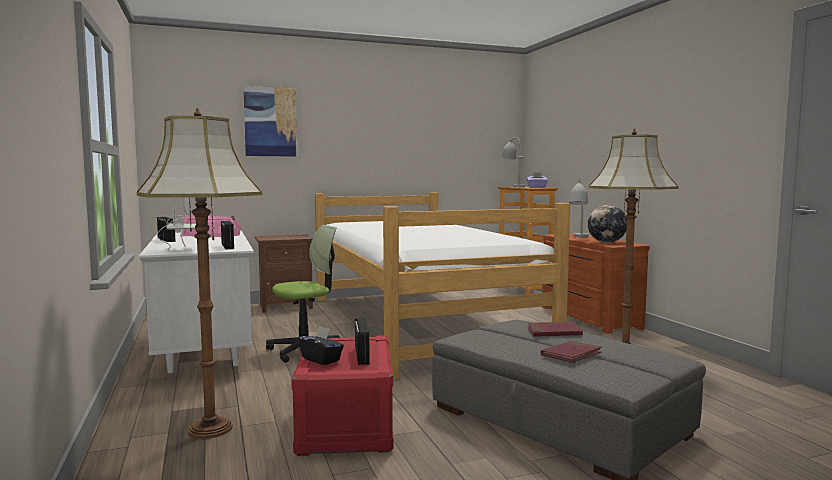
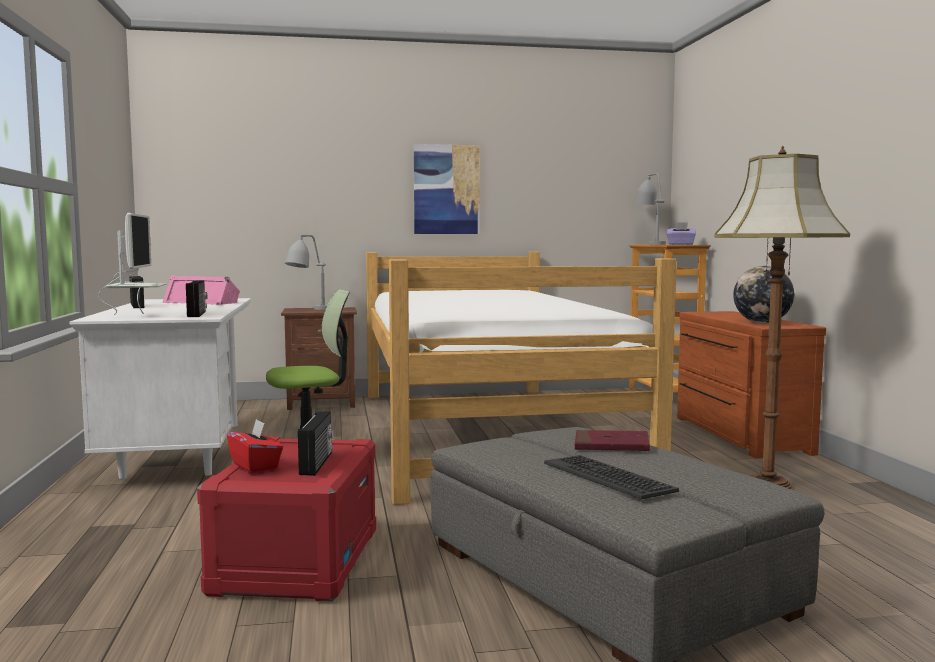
camera: 10 degrees right, 0 degrees up
floor lamp [137,107,262,439] -> none
picture [243,86,297,157] -> picture moved to [414,144,479,234]
black tissue box [298,326,344,365] -> red tissue box [227,419,283,473]
red book [541,341,602,363] -> keyboard [544,455,679,500]
grey table lamp [569,179,589,237] -> grey table lamp moved to [285,234,327,310]

